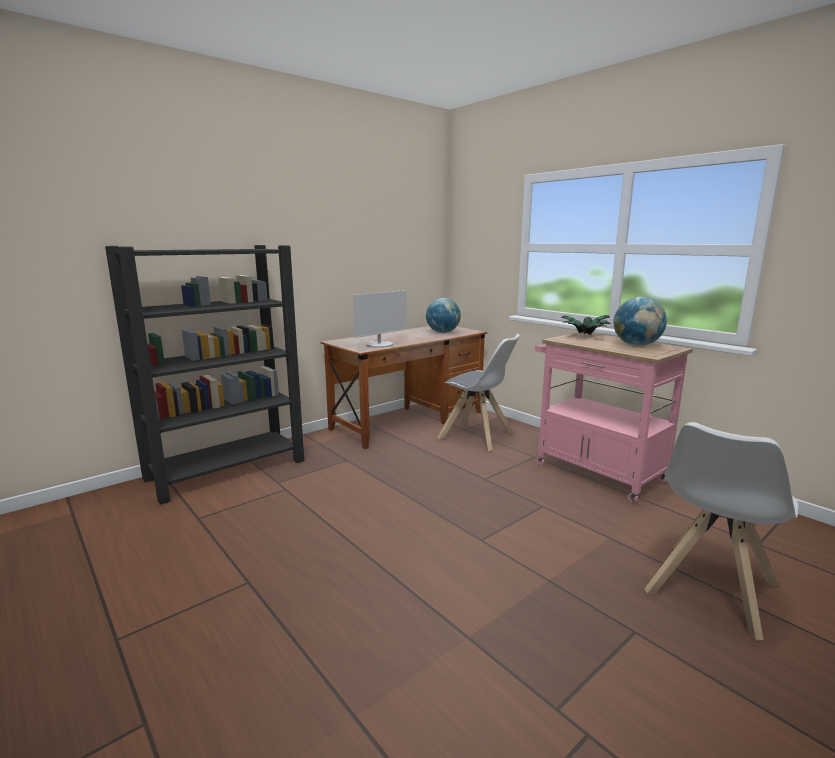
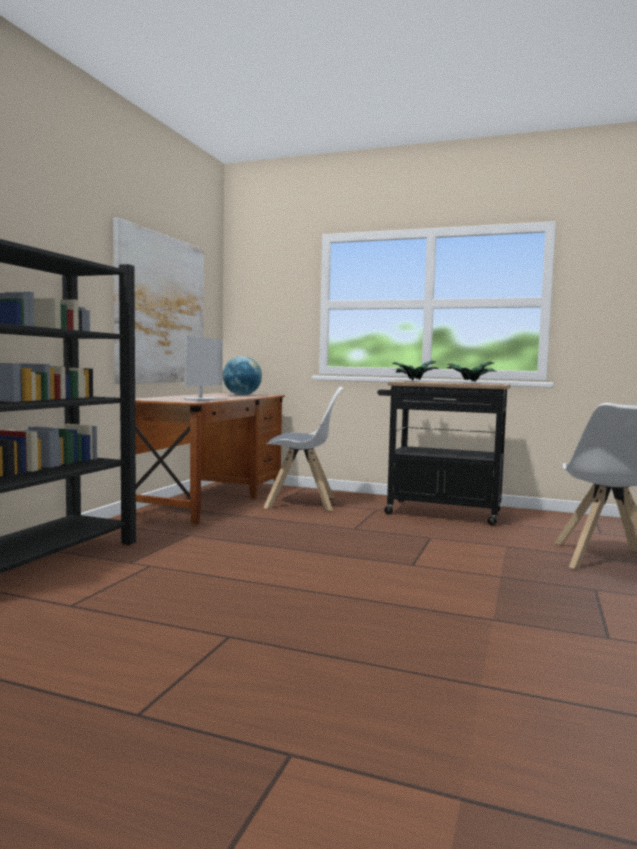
camera: 30 degrees left, 10 degrees down
pink cart [535,332,693,503] -> black cart [377,381,511,525]
globe [614,297,667,346] -> potted plant [447,361,497,383]
none -> picture [113,218,204,384]

